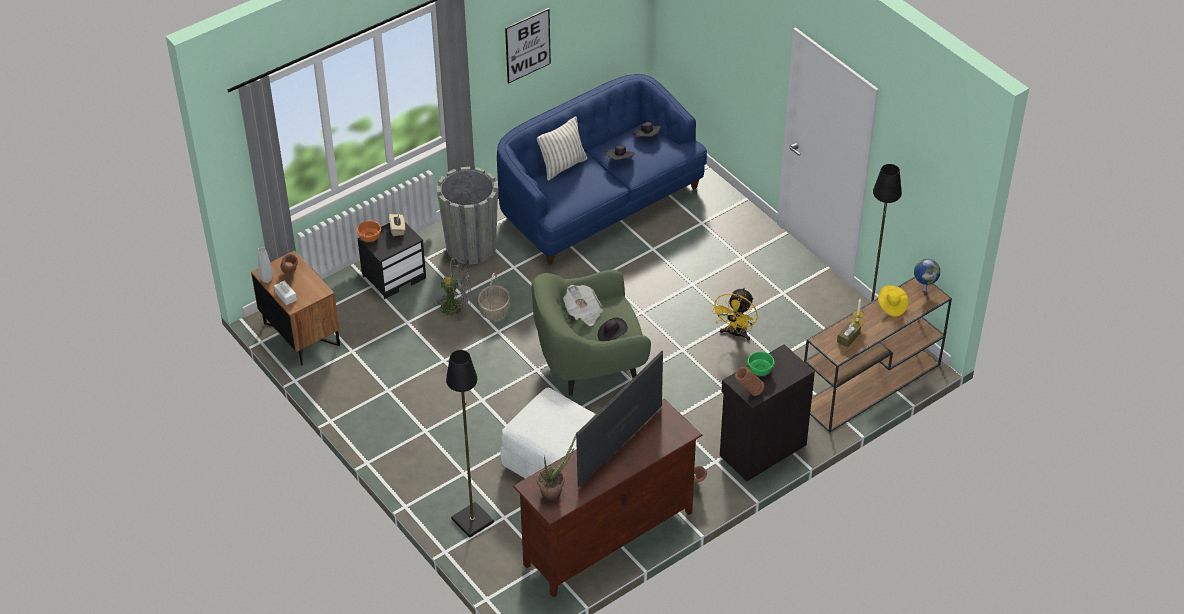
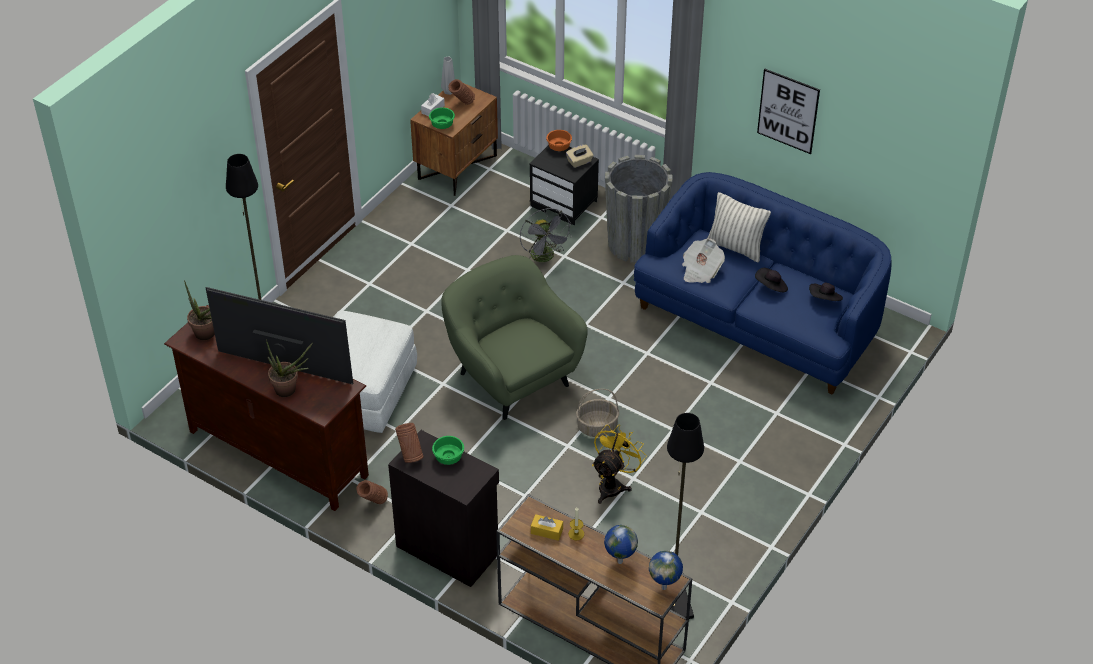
camera: 70 degrees right, 0 degrees up
basket [478,273,510,320] -> basket moved to [576,389,619,437]
newspaper [563,285,603,326] -> newspaper moved to [682,238,725,283]
black hat [598,317,627,341] -> none
yellow fan [711,287,758,341] -> yellow fan turned 120 degrees clockwise [592,424,647,504]
brown tissue box [837,321,861,347] -> yellow tissue box [531,514,563,541]
yellow hat [878,285,909,317] -> globe [604,525,638,564]
none -> potted plant [266,339,312,397]
none -> green bowl [429,107,455,129]

